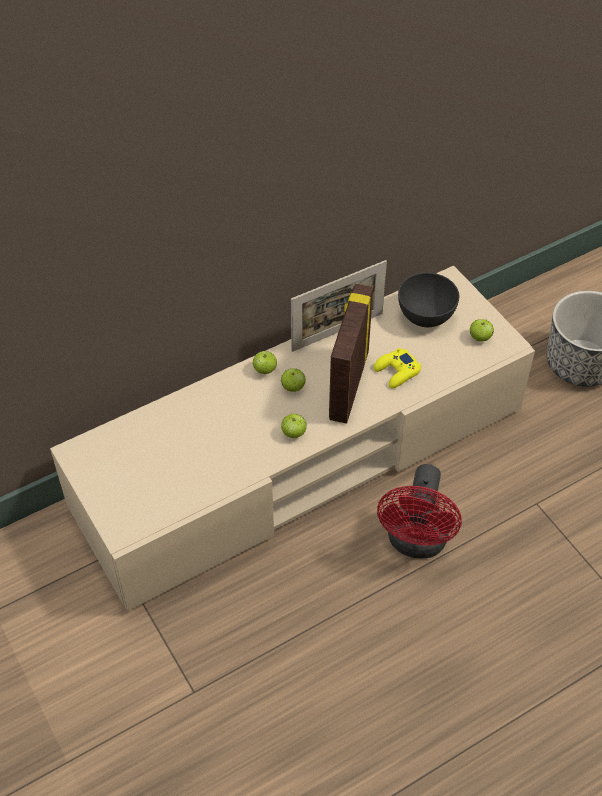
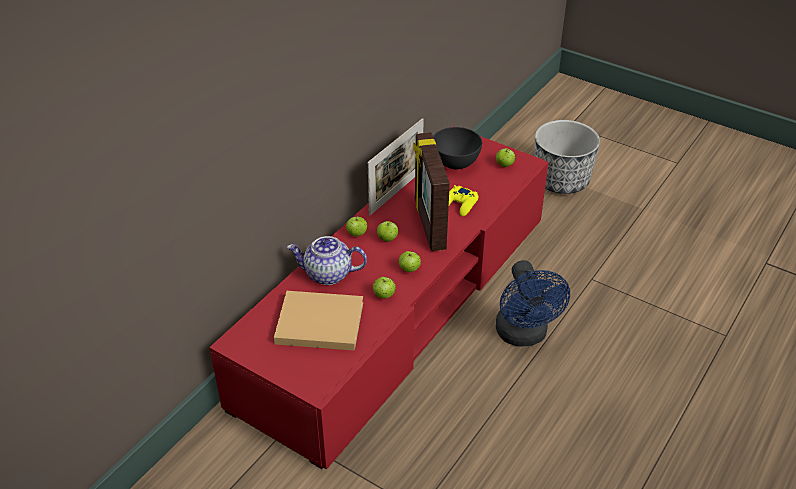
camera: 25 degrees left, 10 degrees down
beige tv stand [50,265,535,611] -> red tv stand [209,126,549,470]
red fan [377,464,462,559] -> blue fan [496,260,570,347]
none -> beige book [274,291,363,351]
none -> teapot [287,236,367,285]
none -> apple [373,277,396,299]

